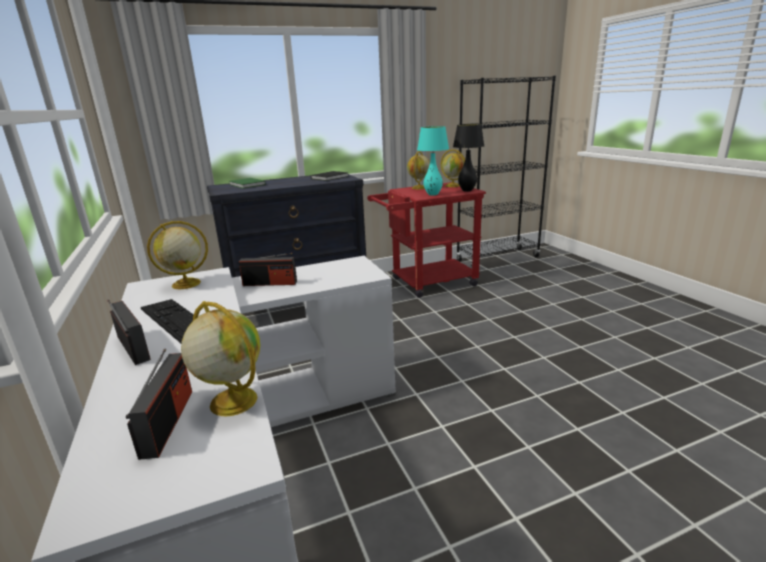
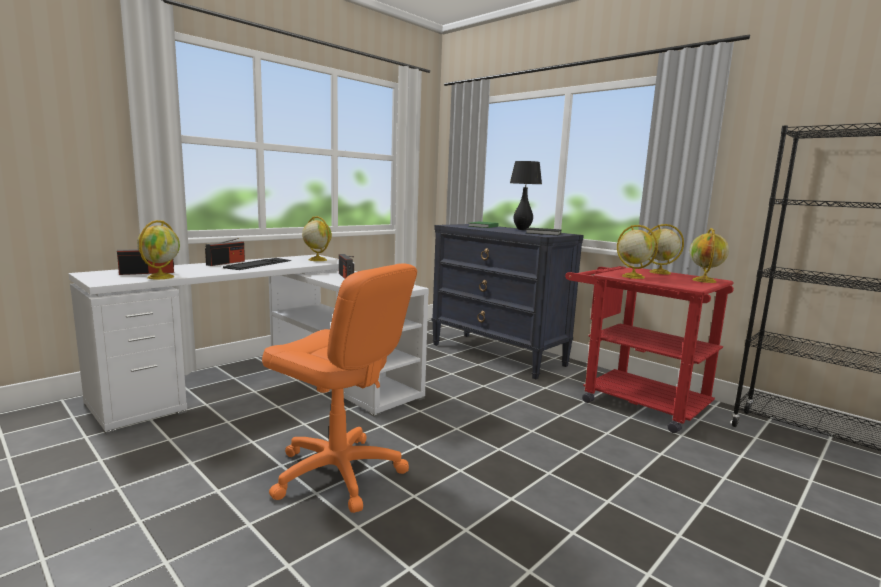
camera: 65 degrees right, 10 degrees down
turquoise table lamp [417,126,449,196] -> globe [617,225,658,279]
black table lamp [453,124,484,192] -> black table lamp moved to [510,161,542,230]
none -> orange office chair [262,264,417,513]

